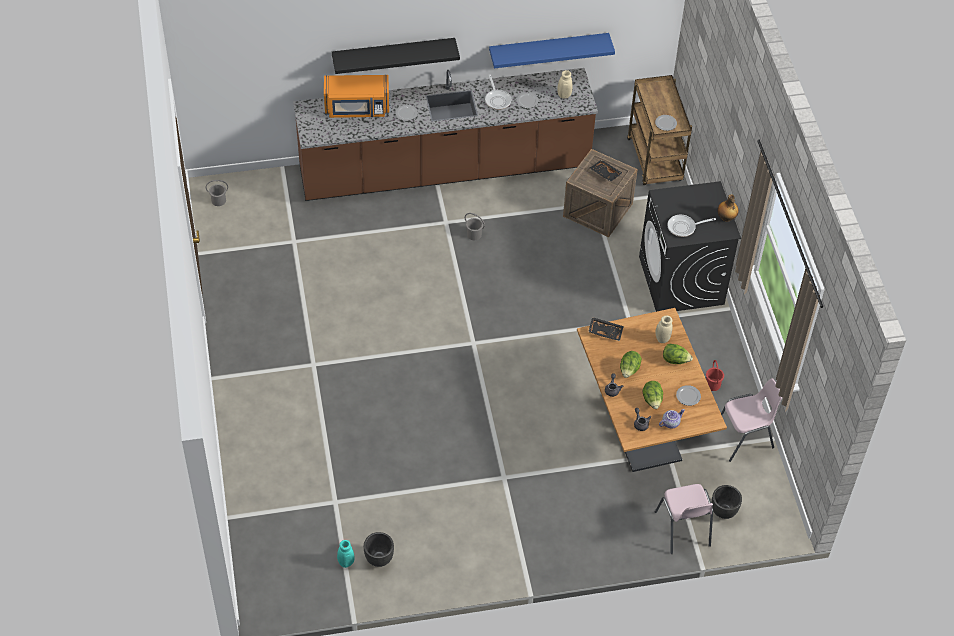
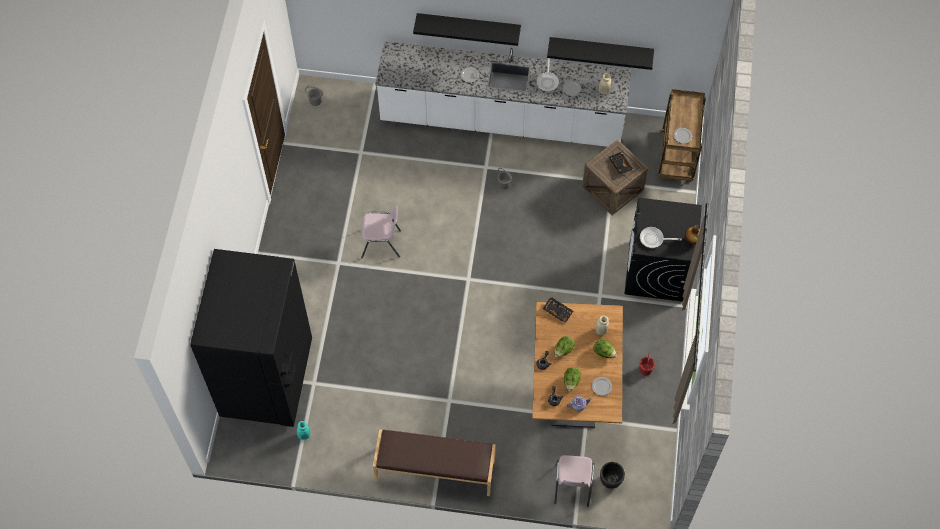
camera: 20 degrees right, 10 degrees up
brown counter [293,68,598,201] -> white counter [375,41,631,147]
orange microwave [324,75,389,118] -> none
black planter [364,532,394,567] -> none
blue shelf [489,33,615,68] -> black shelf [547,37,654,70]
pink chair [721,378,782,462] -> pink chair moved to [361,205,401,259]
none -> black fridge [190,249,312,427]
none -> brown bench [373,429,496,496]

